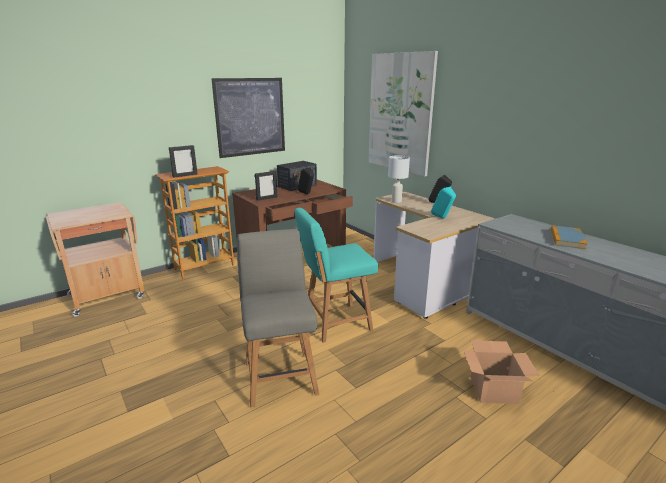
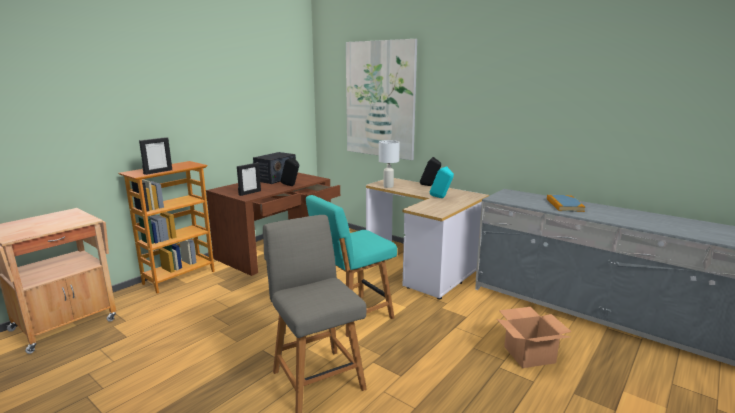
camera: 15 degrees left, 5 degrees down
picture [211,78,285,158] -> none

